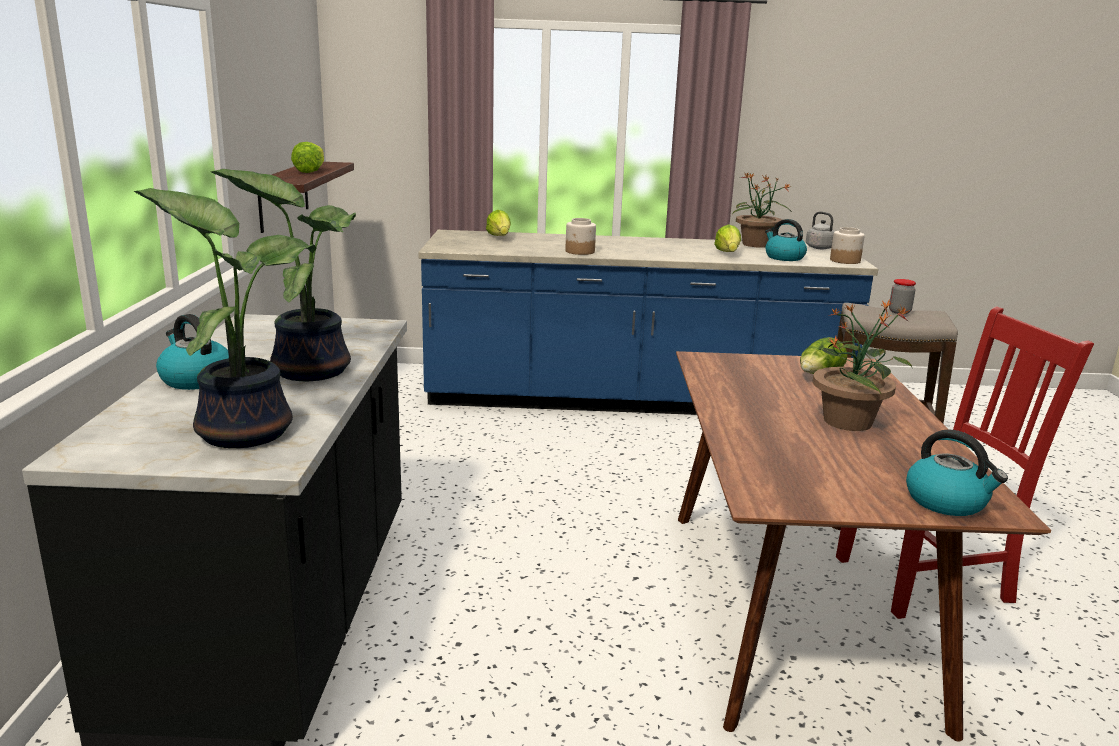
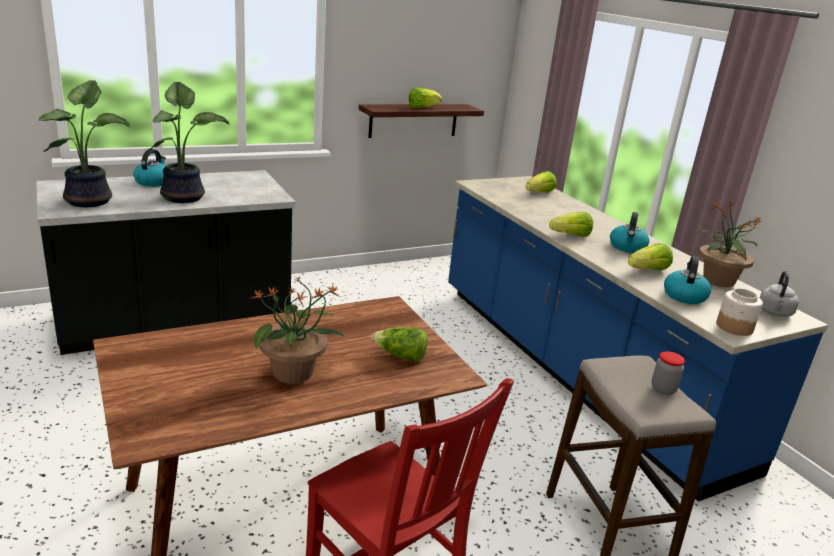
camera: 60 degrees right, 5 degrees up
jar [565,218,596,255] -> none
kettle [906,429,1008,516] -> kettle moved to [610,212,649,253]
none -> lettuce [549,212,593,237]

